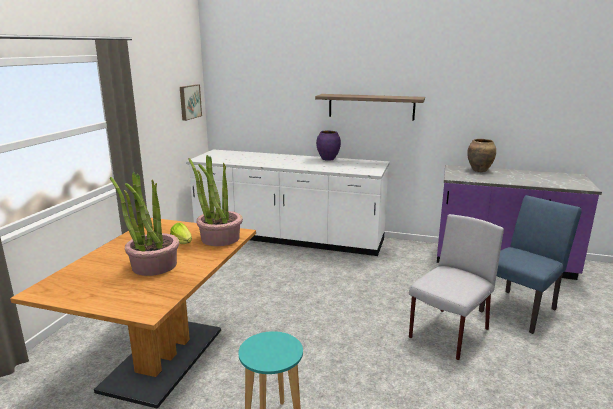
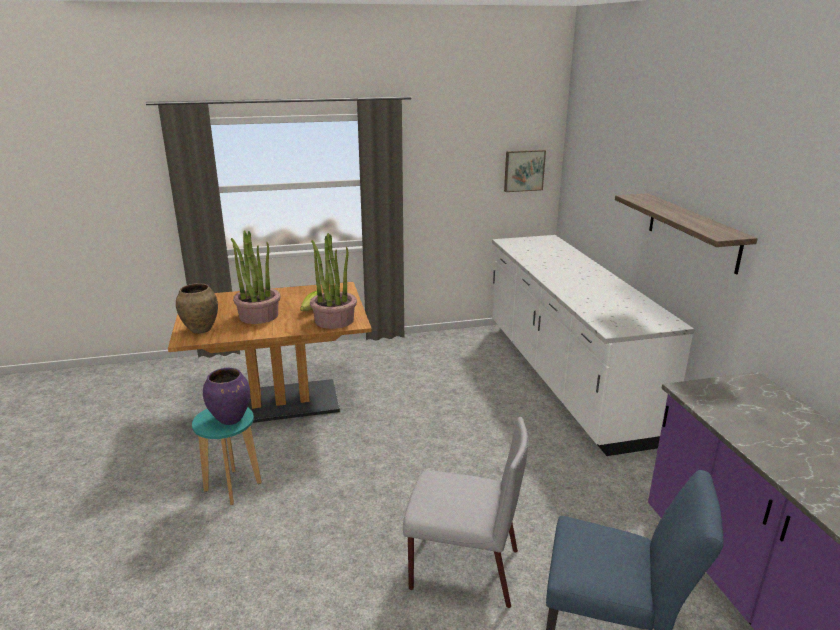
camera: 60 degrees right, 5 degrees up
purple vase [316,130,341,161] -> purple vase moved to [203,368,250,425]
brown vase [467,139,496,172] -> brown vase moved to [176,283,218,334]

